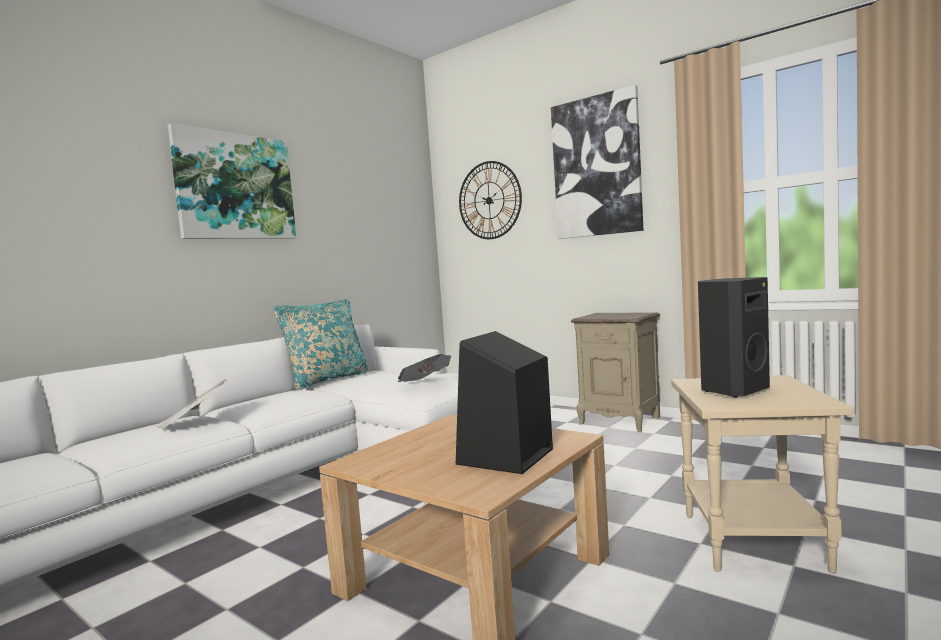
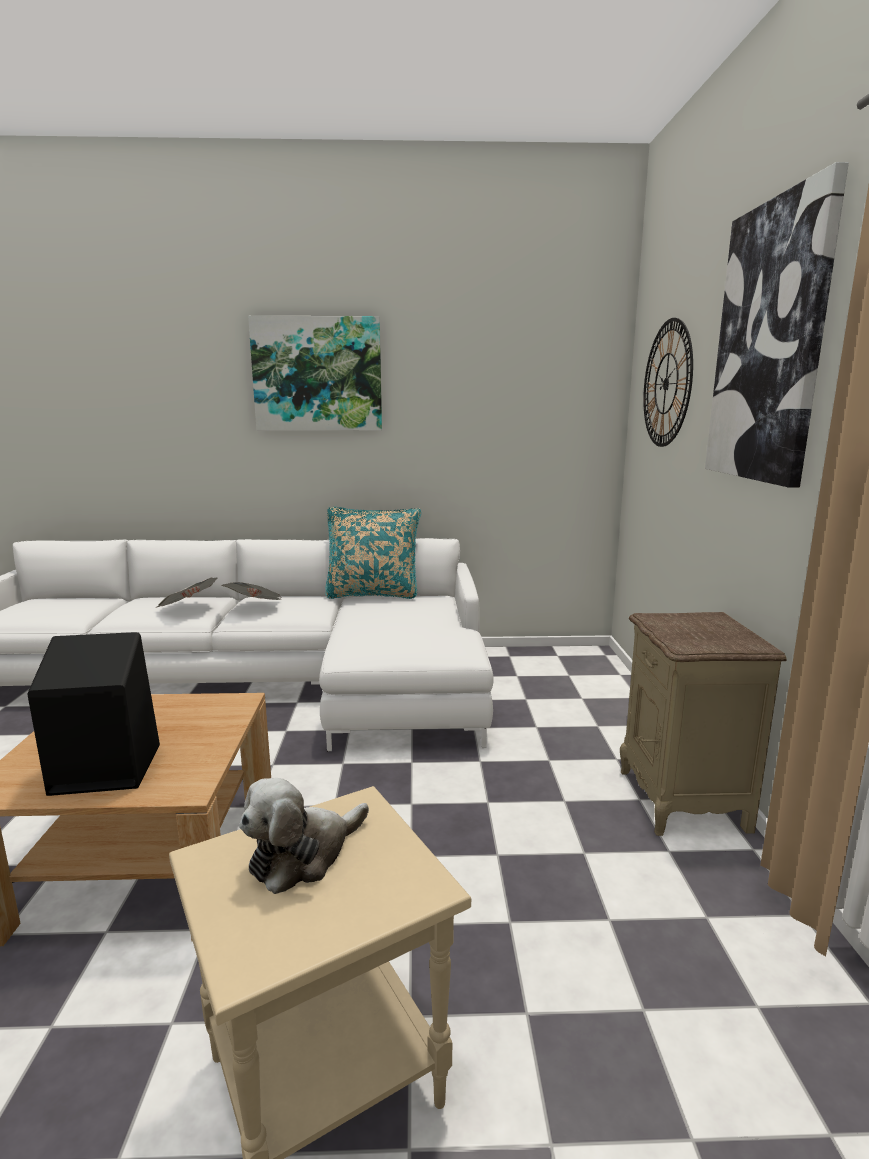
camera: 50 degrees right, 10 degrees up
newspaper [397,354,452,382] -> newspaper moved to [222,582,283,600]
black speaker [698,277,770,398] -> plush toy [239,778,369,894]

